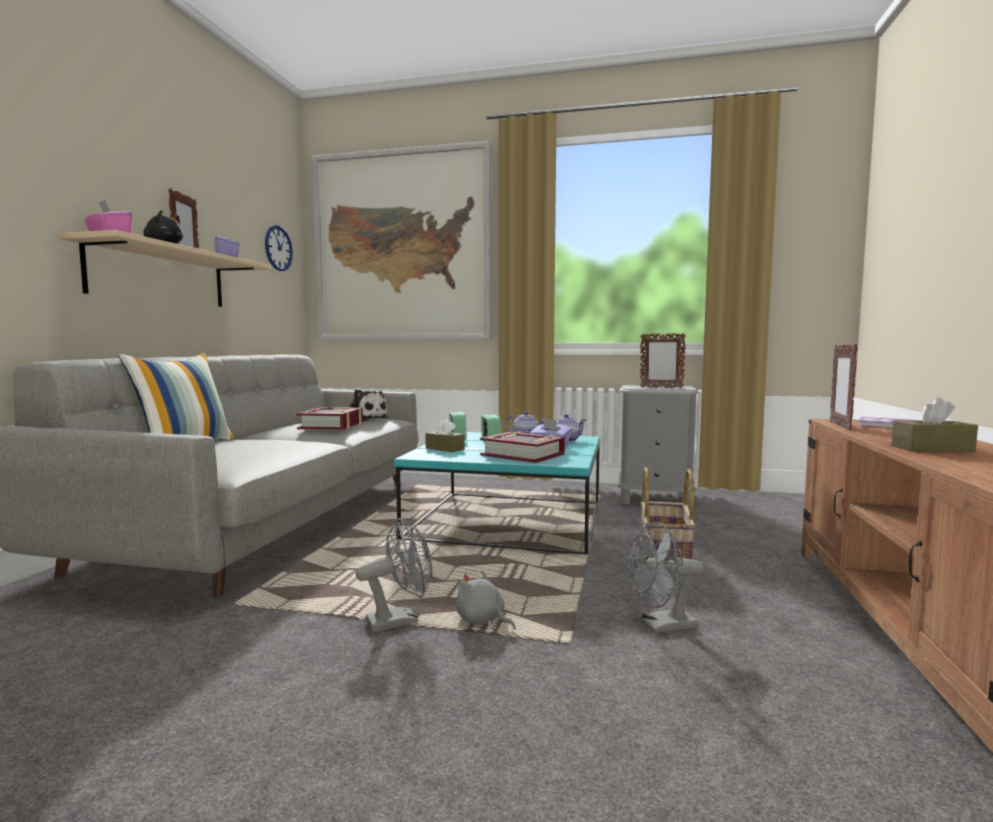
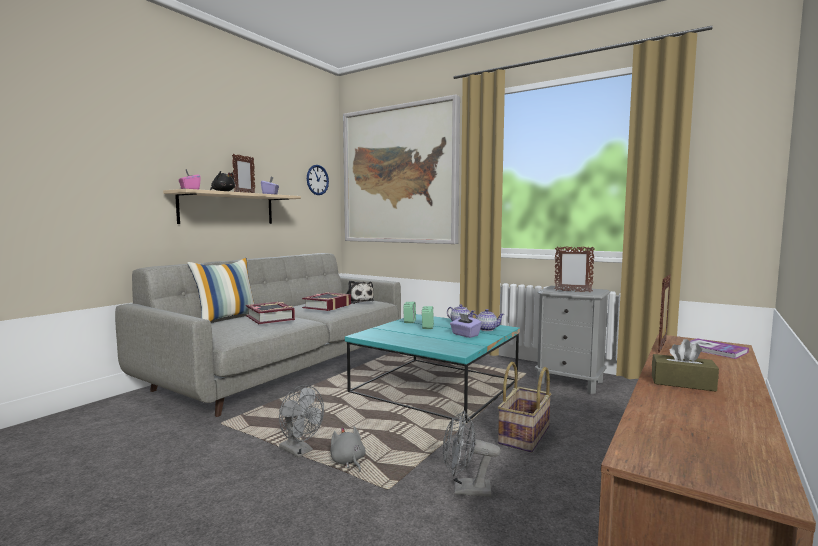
camera: 20 degrees right, 0 degrees up
grey fan [356,518,432,632] -> grey fan turned 45 degrees clockwise [279,385,324,458]
brown tissue box [425,418,465,452] -> none
book [480,432,565,463] -> book moved to [246,302,295,324]

